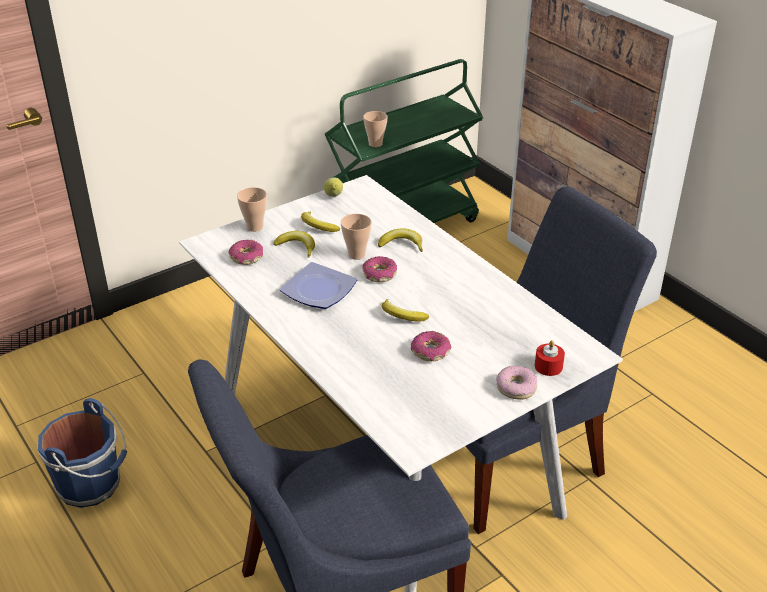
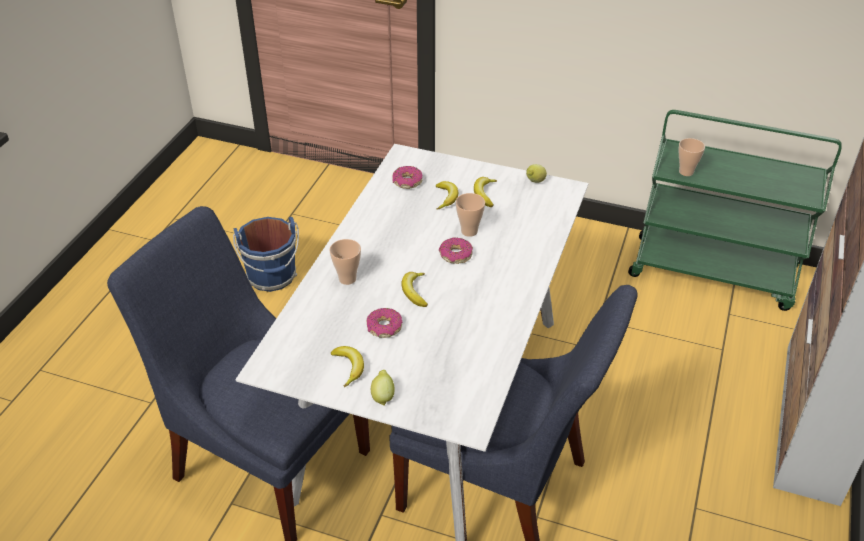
camera: 55 degrees right, 5 degrees up
cup [237,187,267,232] -> cup moved to [329,239,361,285]
plate [279,262,358,309] -> none
banana [378,229,423,252] -> banana moved to [331,346,364,387]
donut [496,366,537,399] -> lemon [371,370,395,406]
red candle [535,340,565,376] -> none

